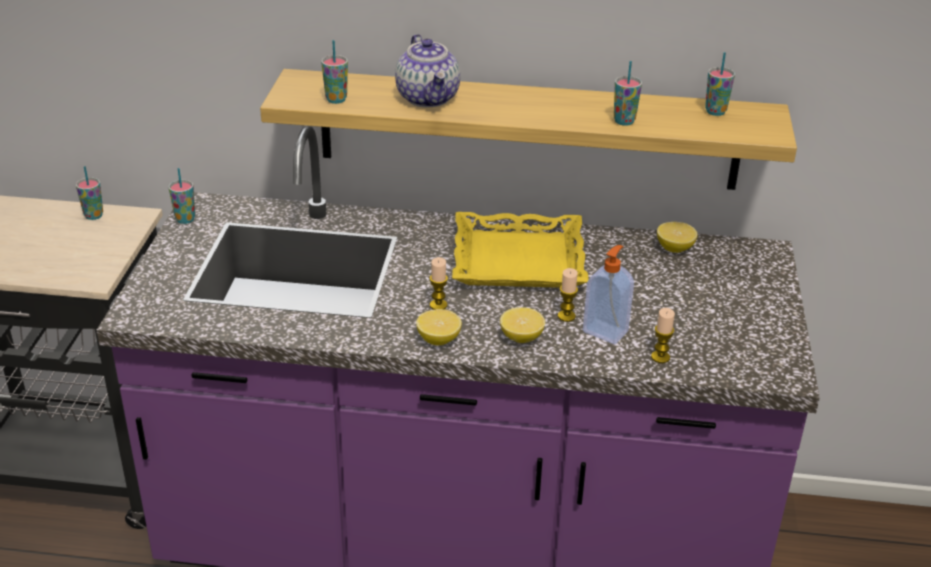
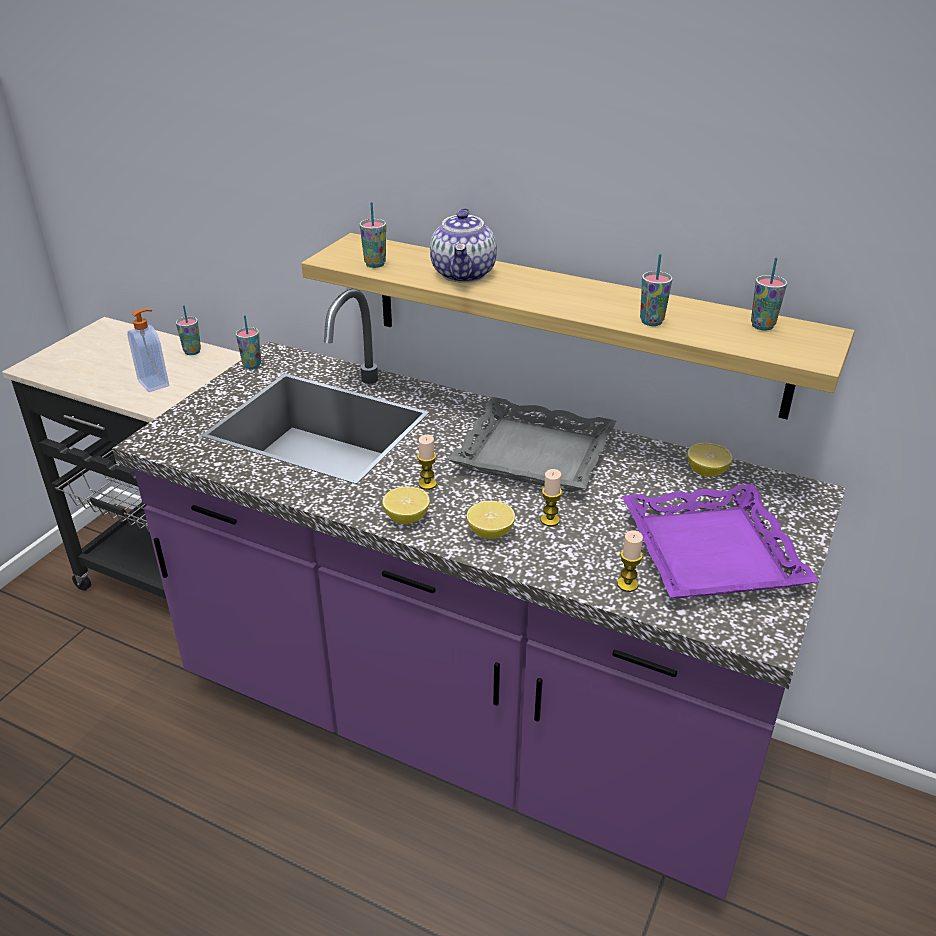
camera: 20 degrees right, 0 degrees up
yellow tray [452,212,588,288] -> grey tray [448,397,616,492]
soap dispenser [583,245,634,344] -> soap dispenser moved to [127,308,169,392]
none -> purple tray [622,484,819,598]

